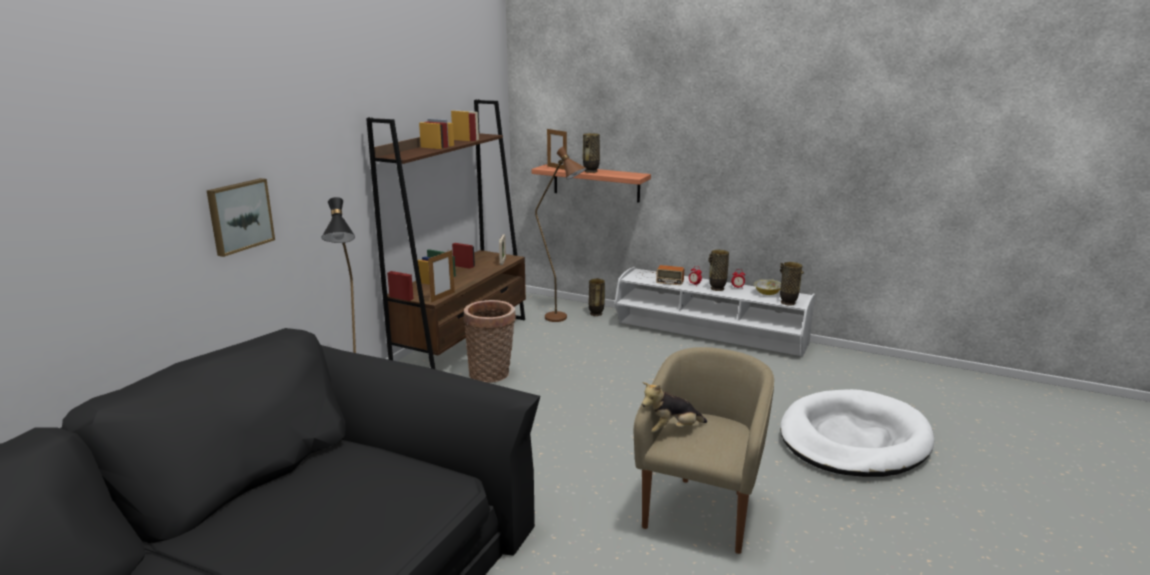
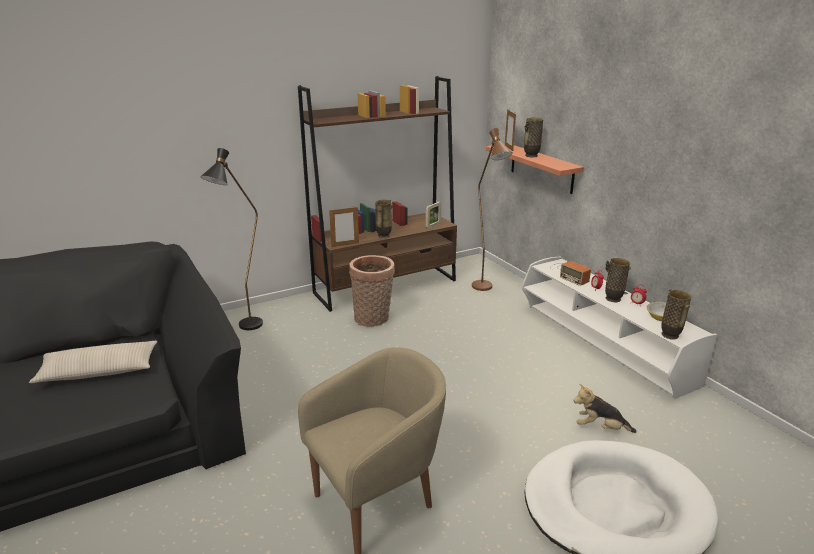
camera: 35 degrees right, 5 degrees up
picture [207,178,275,257] -> none
vase [589,278,605,316] -> vase moved to [375,200,392,238]
plush toy [642,382,707,433] -> plush toy moved to [573,384,637,433]
none -> beige pillow [29,341,157,383]

